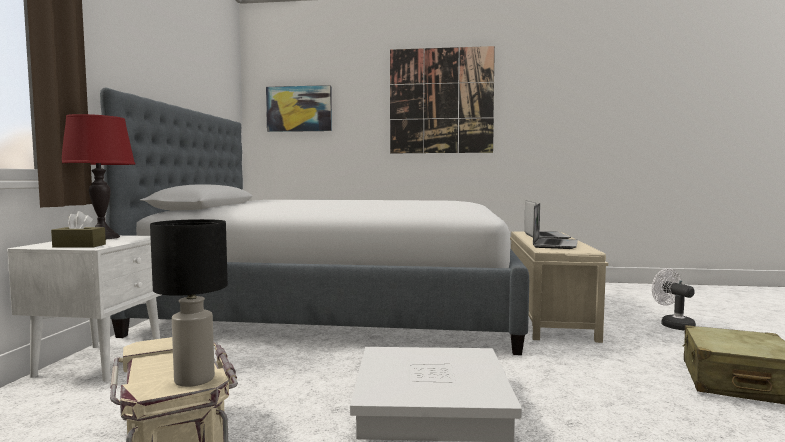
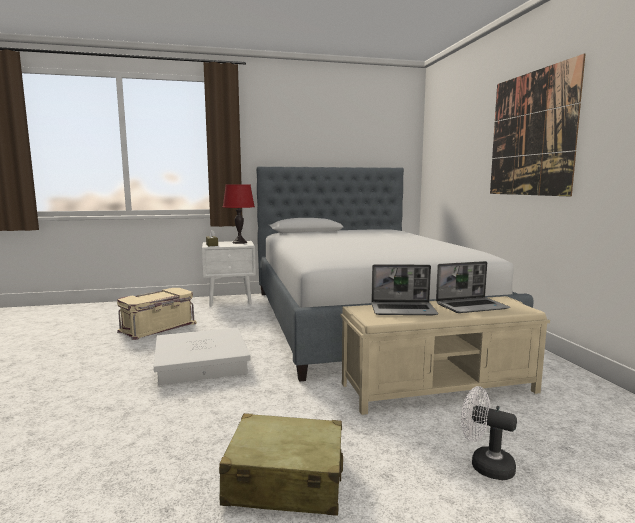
camera: 70 degrees right, 5 degrees up
black table lamp [150,219,228,387] -> none
picture [266,85,332,132] -> none
white fan [652,268,696,330] -> white fan turned 105 degrees counterclockwise [461,386,517,480]

